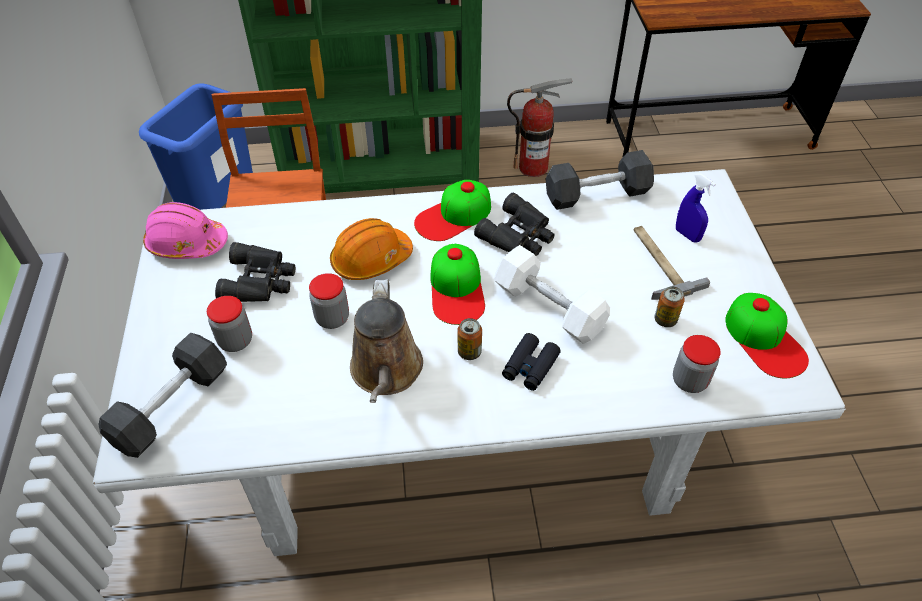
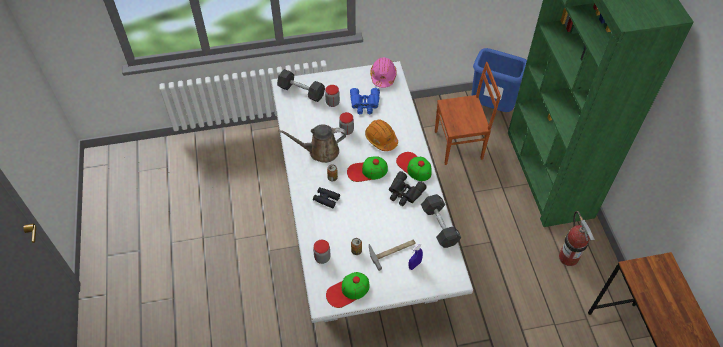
camera: 85 degrees right, 5 degrees up
black binoculars [215,242,295,302] -> blue binoculars [350,88,380,114]
white dumbbell [494,245,610,344] -> none

